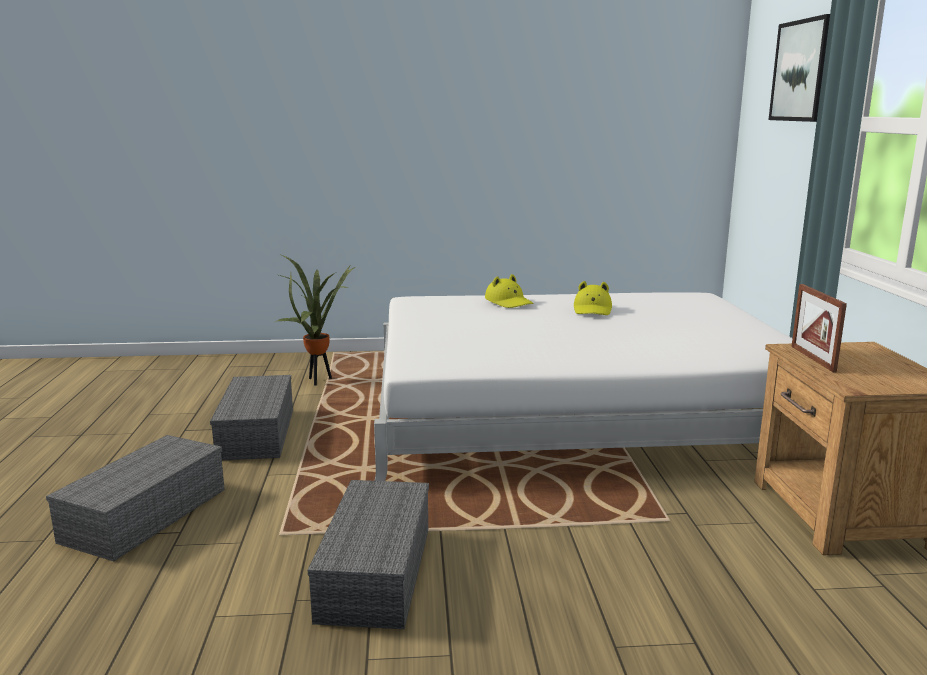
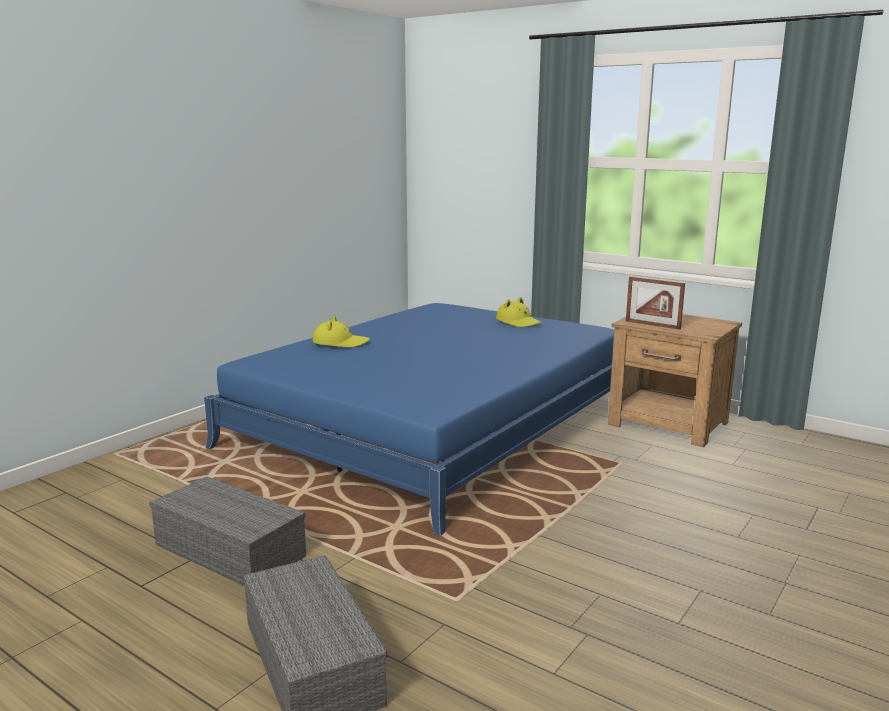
camera: 50 degrees left, 0 degrees up
potted plant [275,254,355,386] -> none
grey storage box [308,480,429,629] -> none
white bed [374,292,792,481] -> blue bed [204,303,614,536]
yellow hat [574,281,612,315] -> yellow hat moved to [496,297,542,327]
picture [768,14,830,122] -> none

